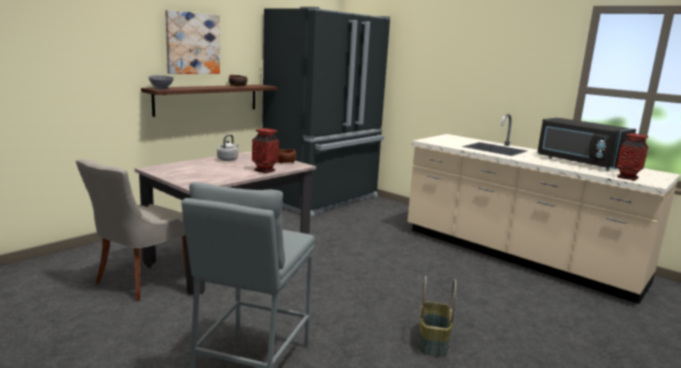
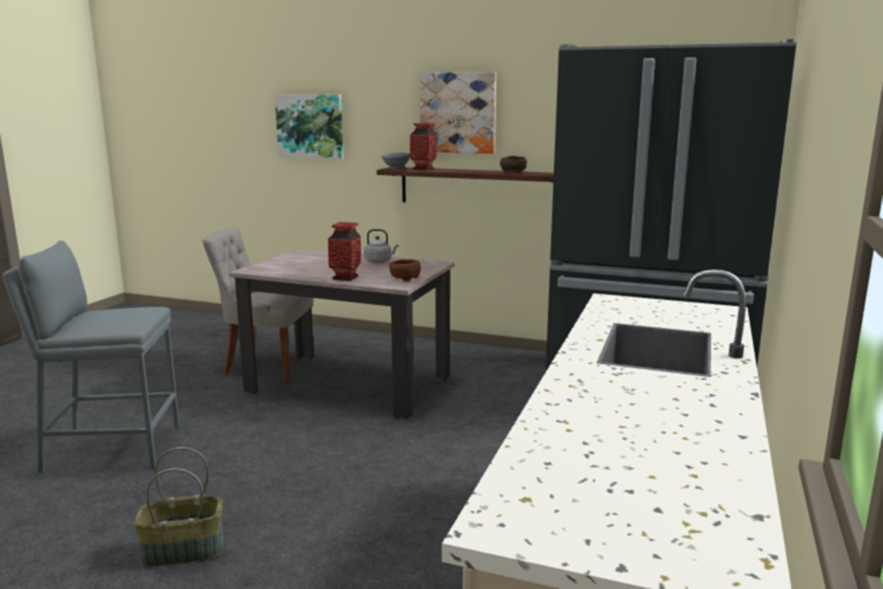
camera: 70 degrees right, 0 degrees up
black microwave [537,118,636,170] -> none
vase [617,133,648,181] -> vase moved to [410,123,437,171]
none -> picture [275,95,343,159]

